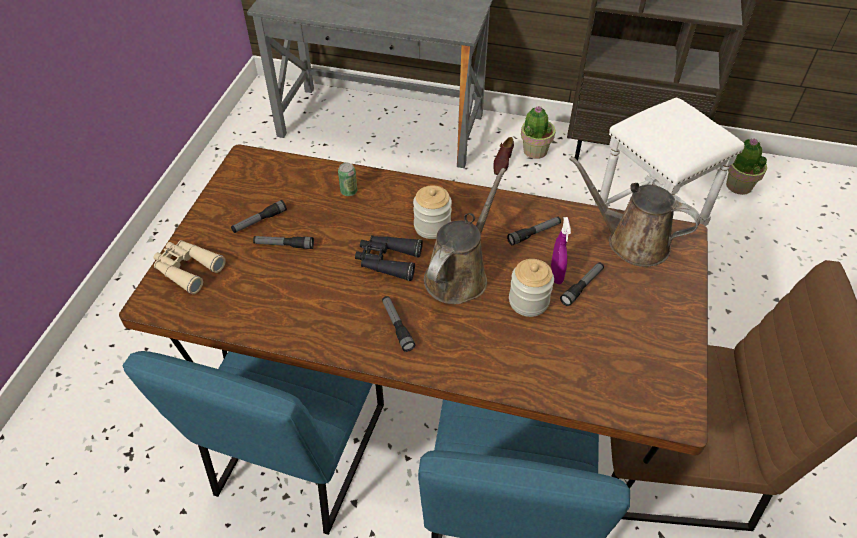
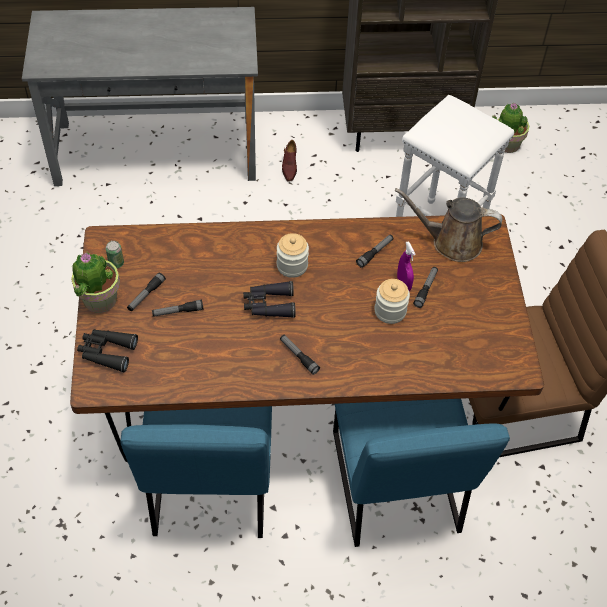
camera: 20 degrees left, 5 degrees up
beige binoculars [154,240,226,294] -> black binoculars [77,329,138,373]
can [338,163,357,196] -> can moved to [106,241,124,268]
brown watering can [424,168,506,304] -> none
potted plant [521,106,556,159] -> potted plant moved to [71,252,120,313]

